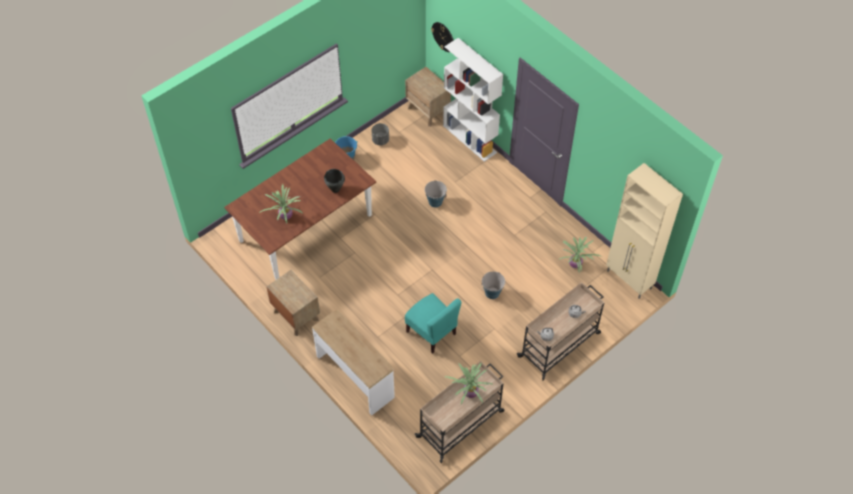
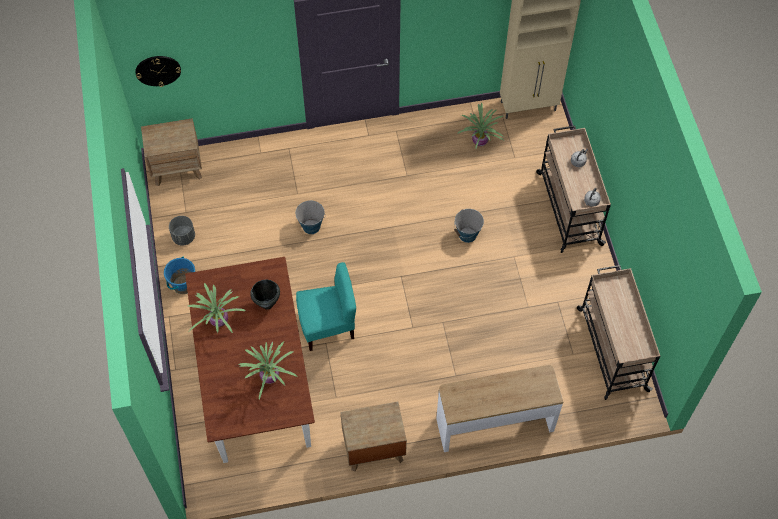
camera: 60 degrees left, 5 degrees up
turquoise chair [405,293,462,353] -> turquoise chair moved to [296,262,356,351]
white bookcase [443,38,503,162] -> none
potted plant [445,363,494,404] -> potted plant moved to [188,283,246,333]

